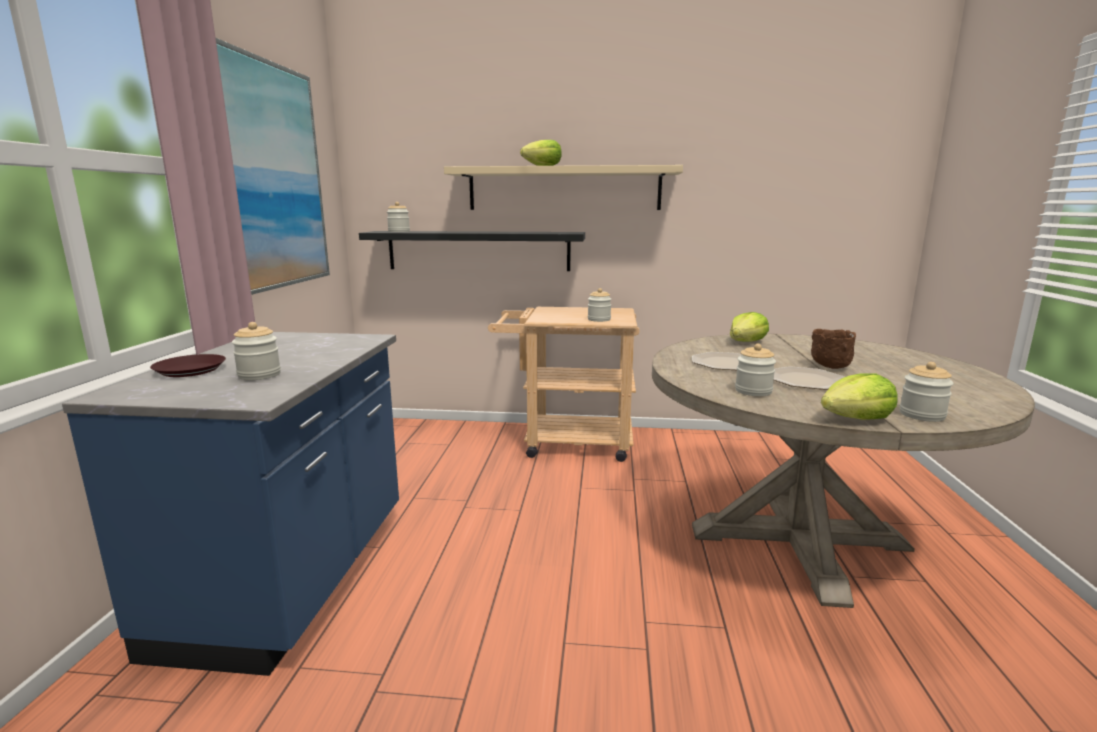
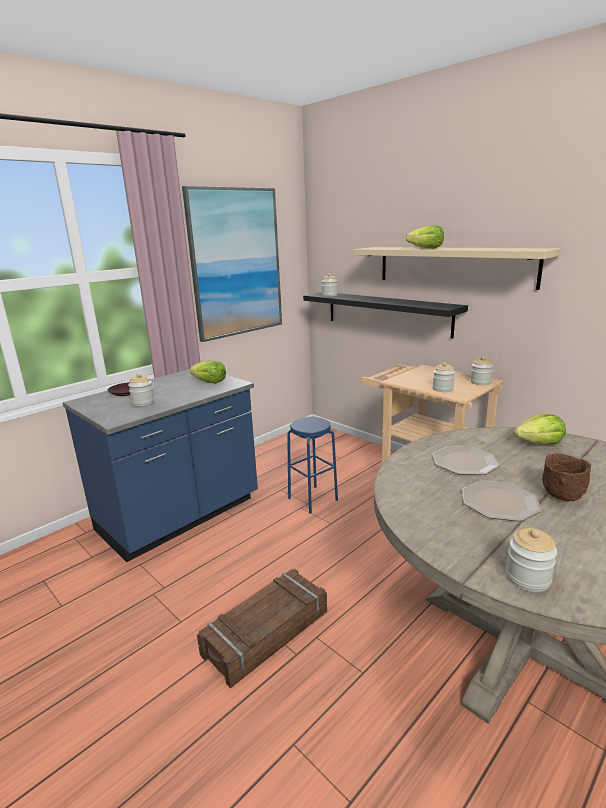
camera: 40 degrees right, 5 degrees up
jar [735,344,776,396] -> jar moved to [471,356,493,385]
lettuce [821,374,897,420] -> lettuce moved to [189,361,226,384]
none -> crate [197,569,327,688]
none -> blue stool [287,417,338,513]

